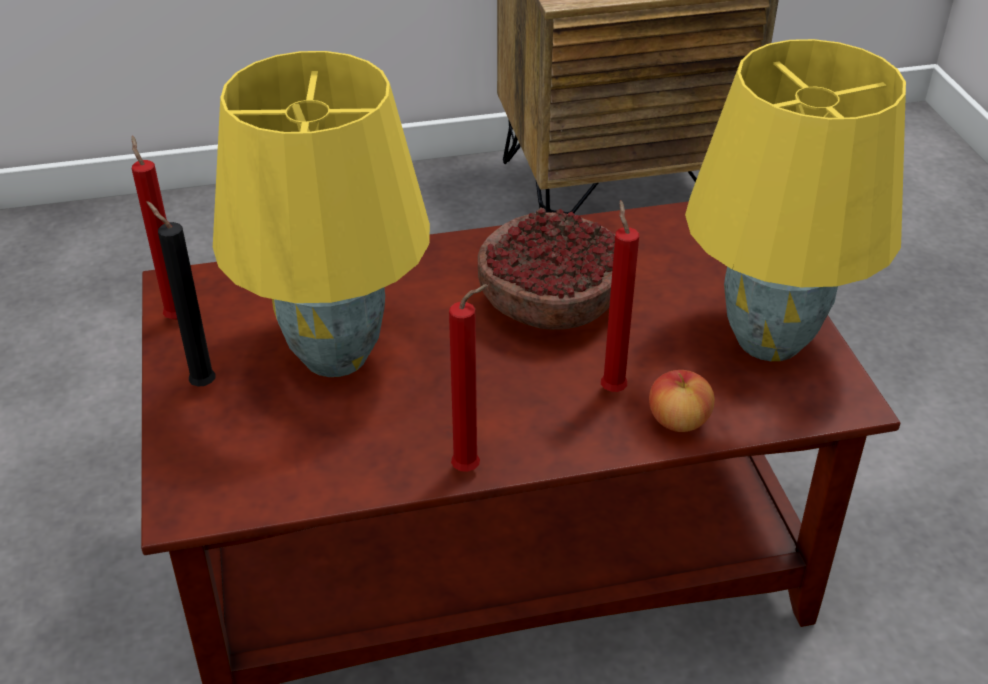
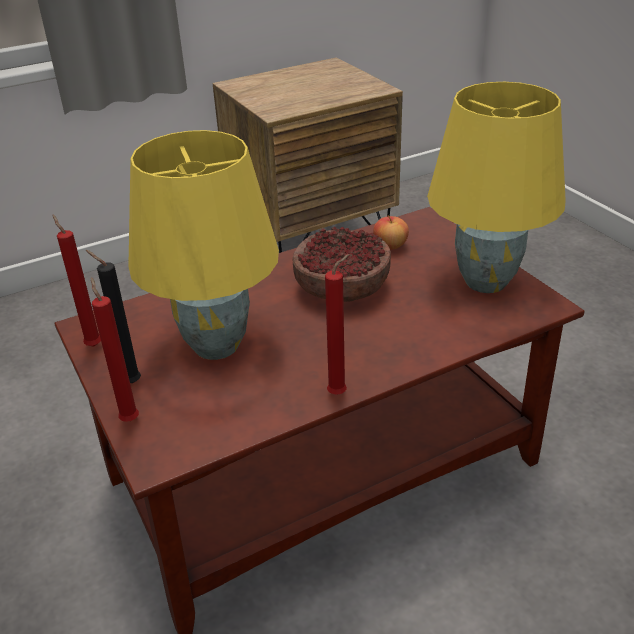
camera: 15 degrees left, 5 degrees down
red candle [601,200,639,392] -> red candle moved to [91,277,139,422]
apple [649,370,715,432] -> apple moved to [373,215,409,250]

